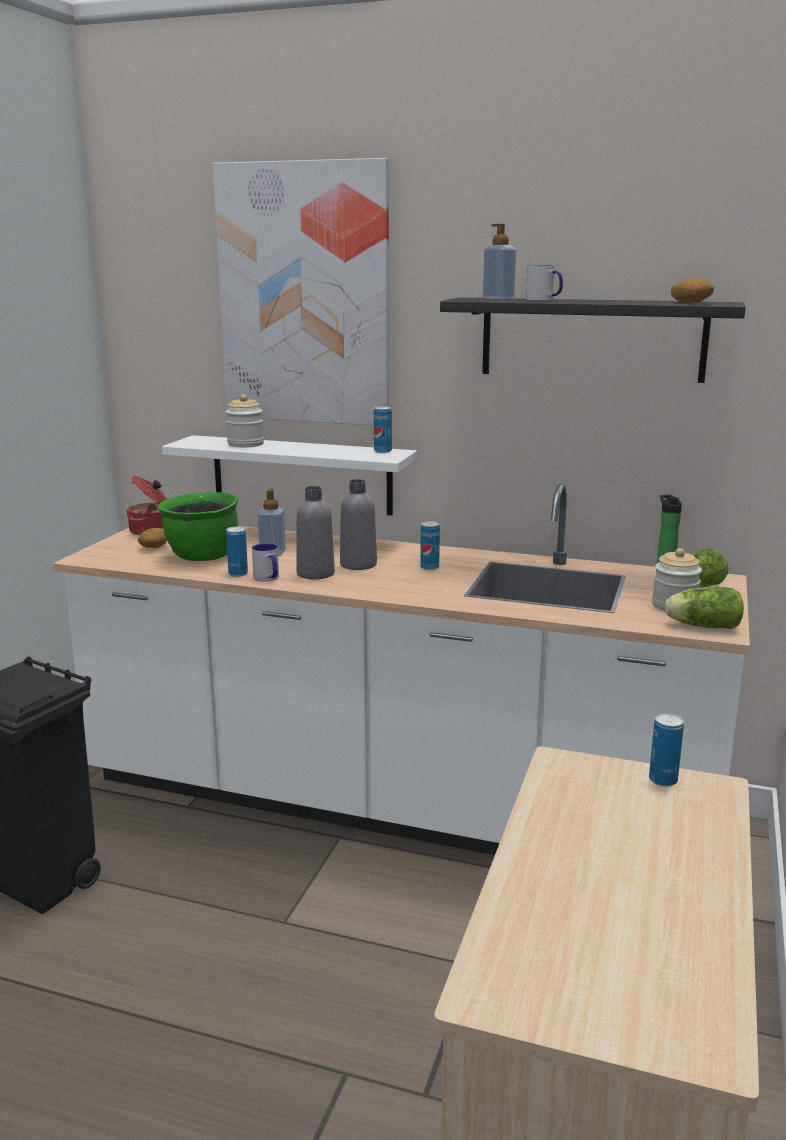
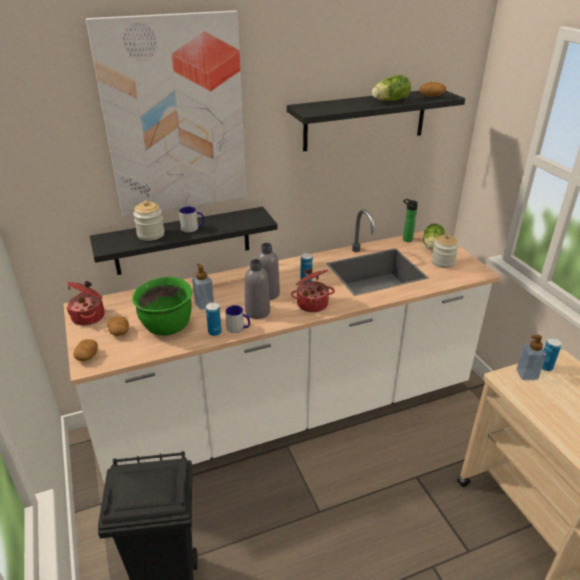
camera: 40 degrees left, 15 degrees up
white shelf [162,435,417,516] -> black shelf [90,207,278,275]
can [374,406,392,453] -> none
soap dispenser [483,224,516,299] -> soap dispenser moved to [516,335,547,380]
mug [526,265,563,301] -> mug moved to [179,206,204,233]
lettuce [665,587,744,629] -> lettuce moved to [372,75,411,101]
none -> potato [74,339,98,361]
none -> cooking pot [290,268,335,312]

